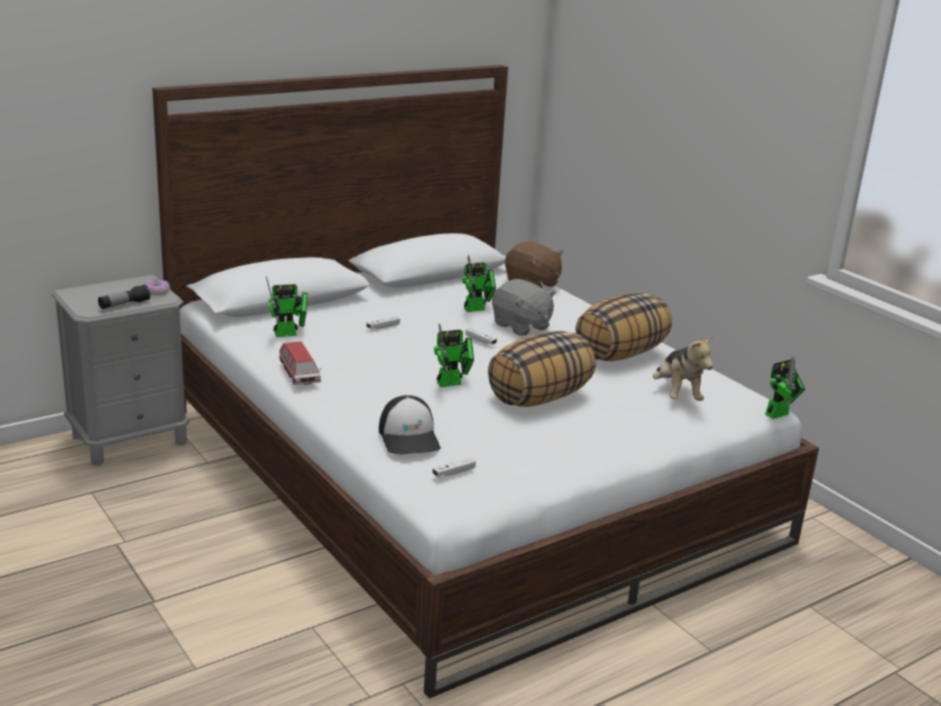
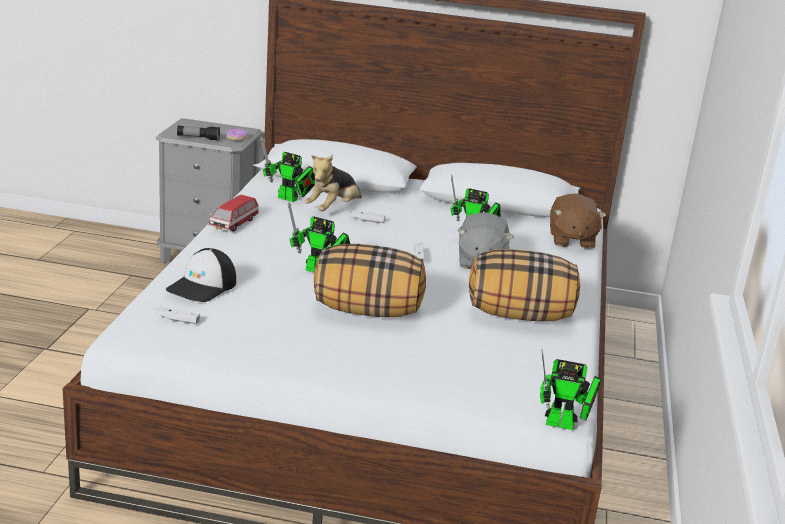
camera: 45 degrees right, 0 degrees up
plush toy [653,334,713,401] -> plush toy moved to [304,155,361,211]

